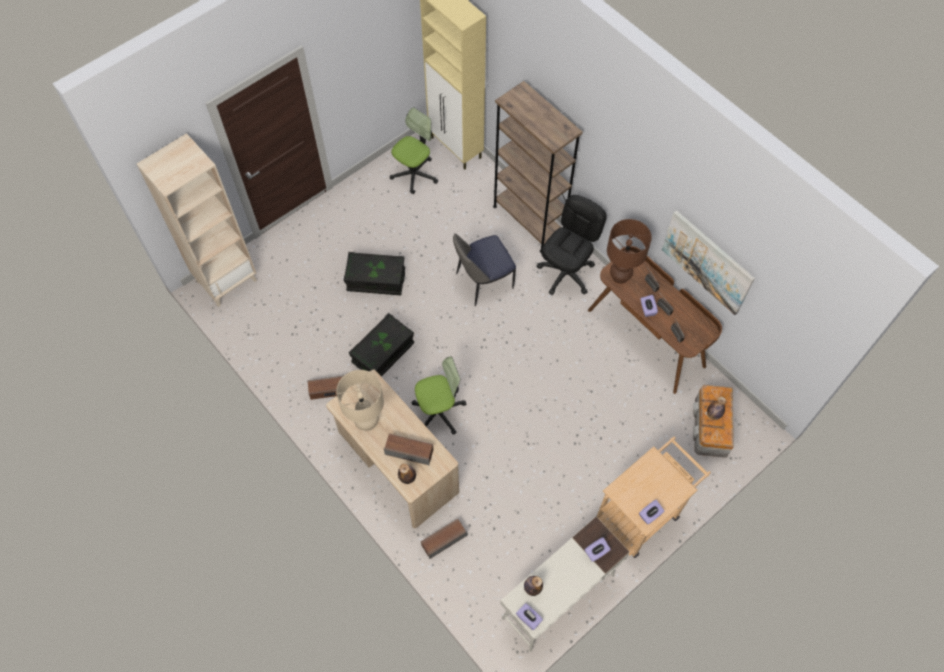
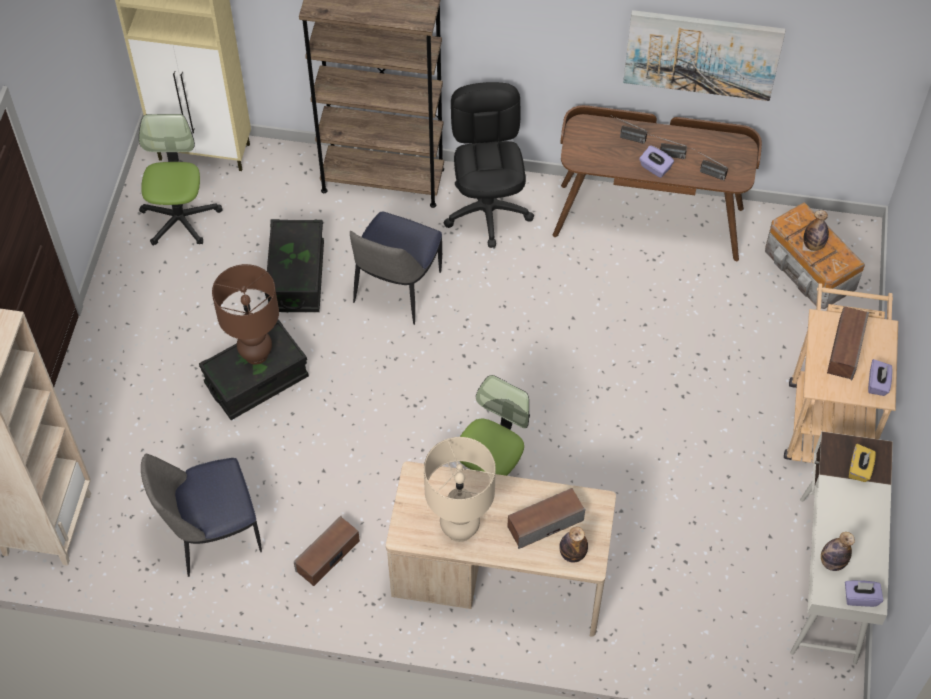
camera: 40 degrees left, 5 degrees down
black storage box [349,313,414,376] -> black storage box moved to [265,219,324,312]
speaker [421,519,467,559] -> speaker moved to [827,306,869,380]
purple tissue box [584,537,611,562] -> yellow tissue box [849,444,876,482]
brown table lamp [607,219,652,284] -> brown table lamp moved to [212,264,279,365]
none -> chair [141,454,262,577]

